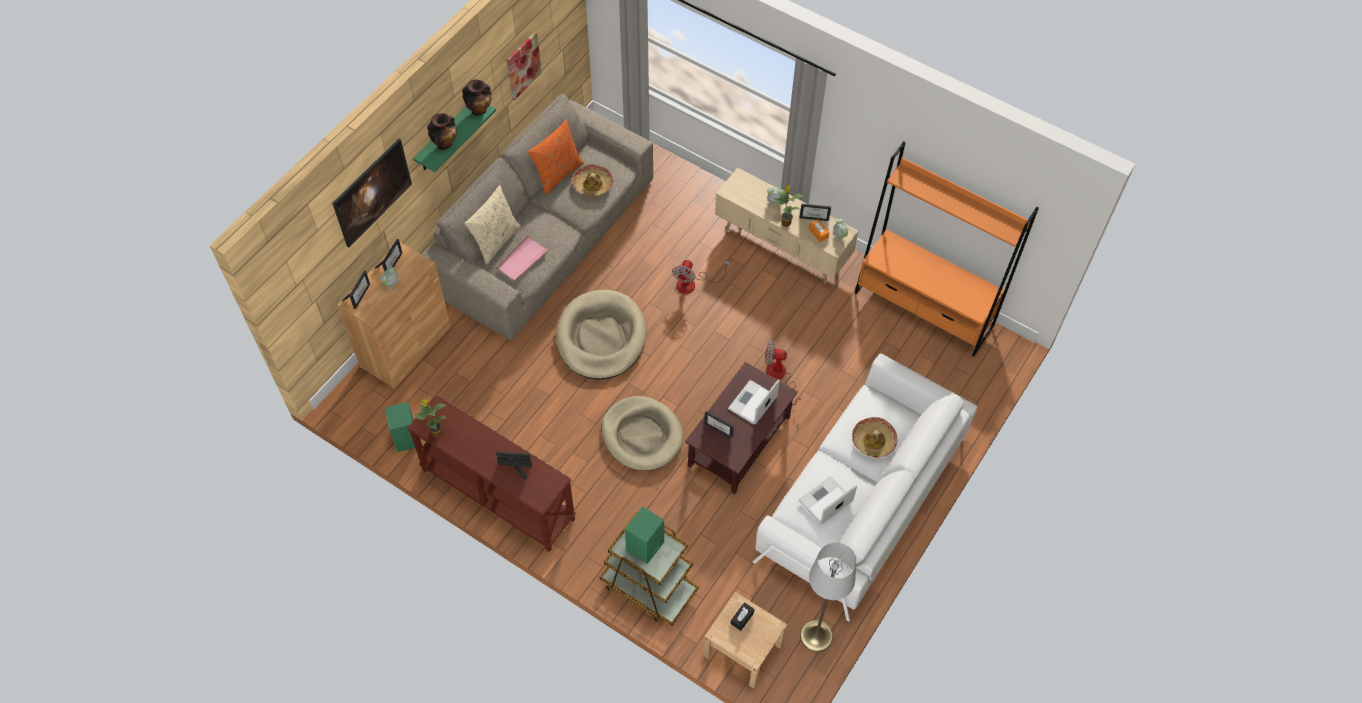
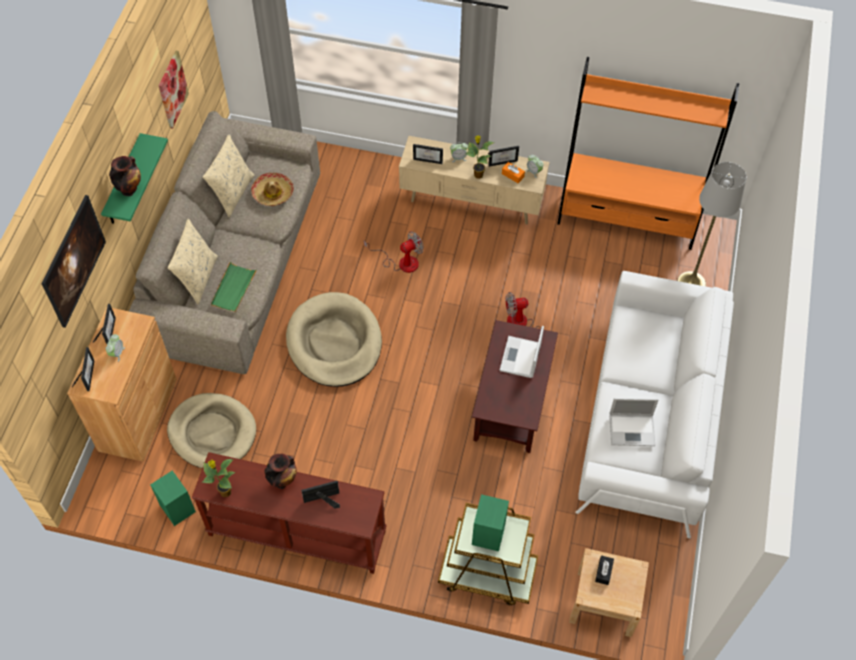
camera: 20 degrees left, 0 degrees up
vase [462,79,492,116] -> vase moved to [264,453,297,489]
pink tray [497,235,549,282] -> green tray [211,262,257,313]
orange pillow [528,119,584,195] -> beige pillow [203,134,255,217]
beige dog bed [602,396,684,471] -> beige dog bed moved to [167,393,256,468]
fan [672,260,730,294] -> fan turned 120 degrees counterclockwise [364,231,424,273]
picture frame [704,411,734,439] -> picture frame moved to [413,144,443,164]
laptop [799,476,857,524] -> laptop turned 120 degrees counterclockwise [609,398,658,446]
grey floor lamp [800,543,856,652] -> grey floor lamp moved to [677,162,746,286]
hat [852,417,898,458] -> none

